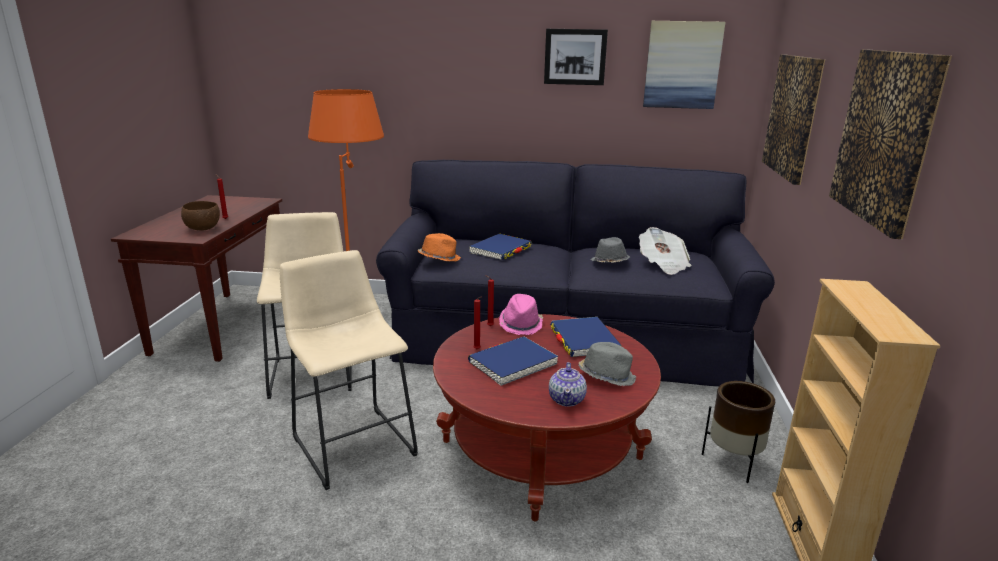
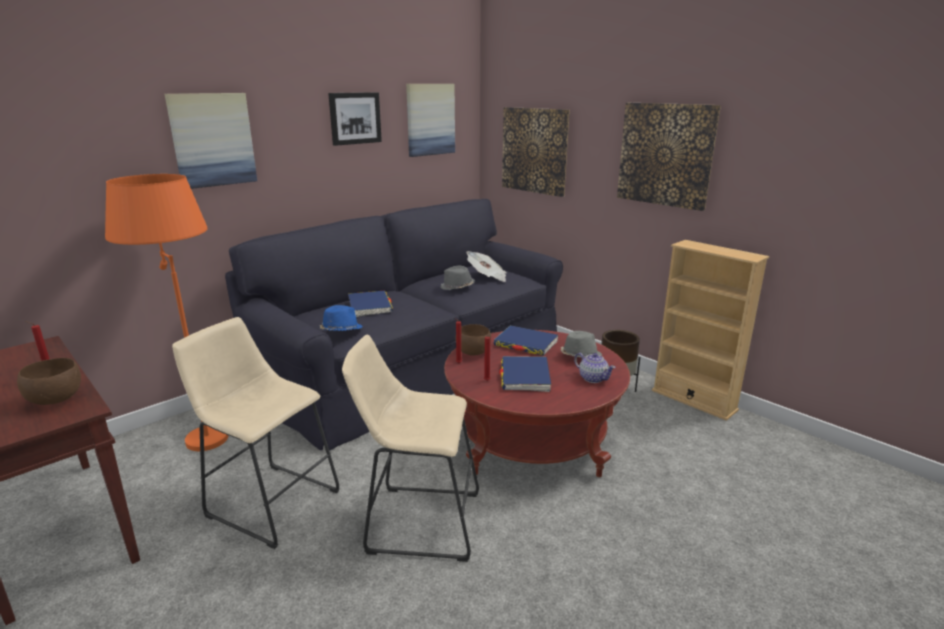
camera: 50 degrees left, 0 degrees up
orange hat [418,233,460,262] -> blue hat [320,305,363,331]
pink hat [499,294,543,335] -> brown bowl [461,324,491,356]
none -> picture [165,93,257,189]

